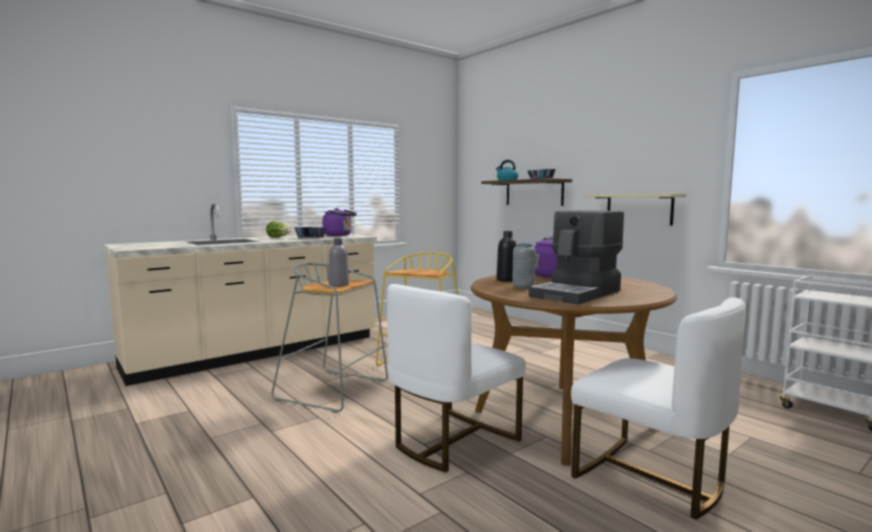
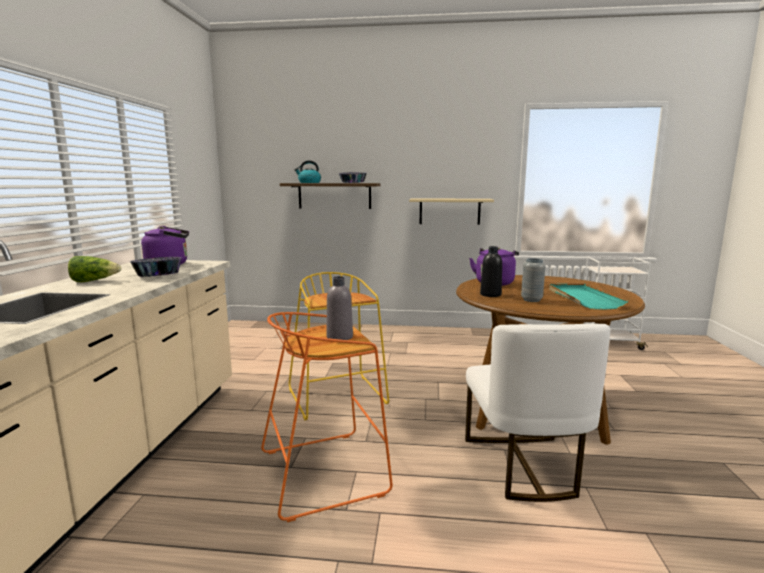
camera: 45 degrees left, 5 degrees up
grey stool [271,263,388,413] -> orange stool [261,312,393,522]
coffee machine [529,210,624,305] -> turquoise tray [549,284,629,310]
white chair [571,297,746,520] -> none

